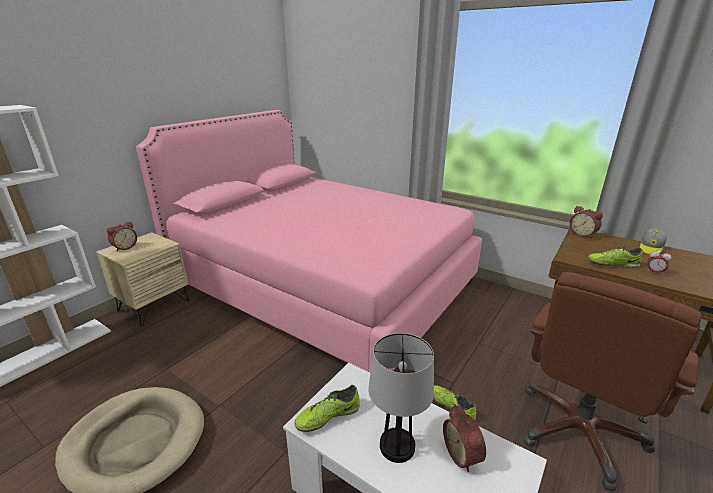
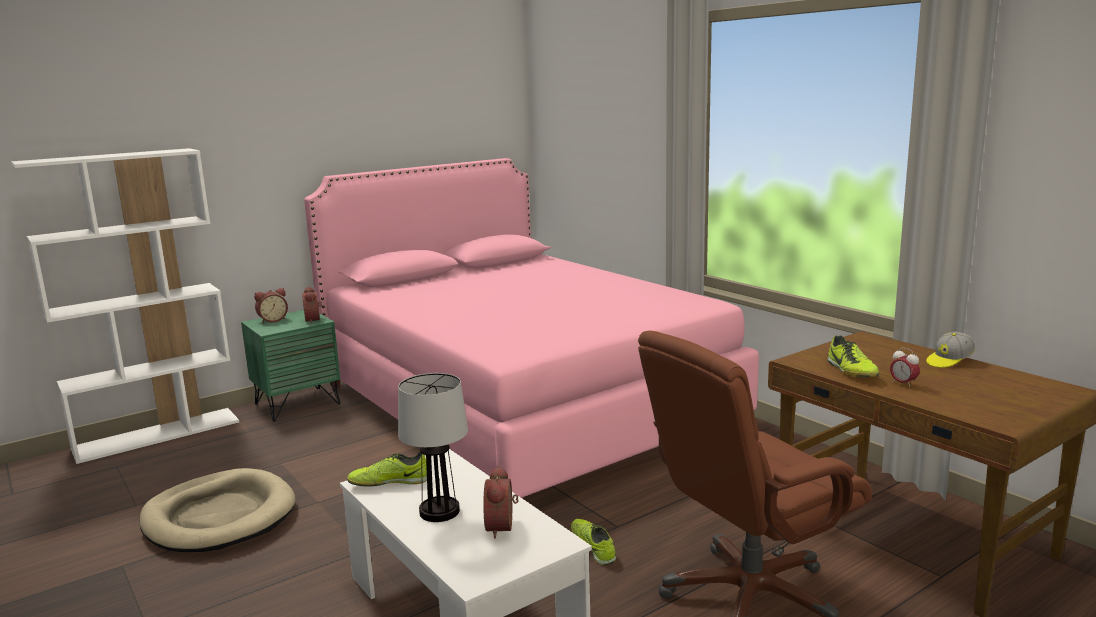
camera: 20 degrees right, 10 degrees down
beige nightstand [96,232,190,326] -> green nightstand [241,310,341,421]
alarm clock [570,206,603,239] -> alarm clock moved to [302,287,322,324]
shoe [587,247,643,268] -> shoe turned 120 degrees counterclockwise [827,336,880,377]

